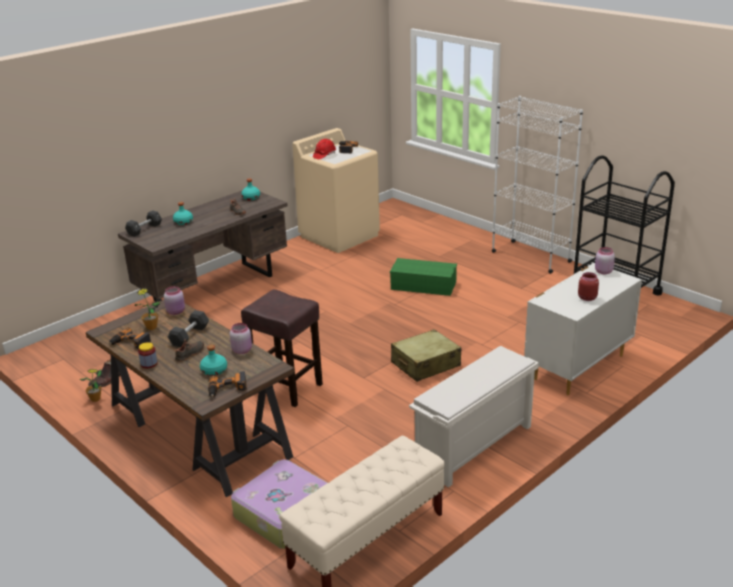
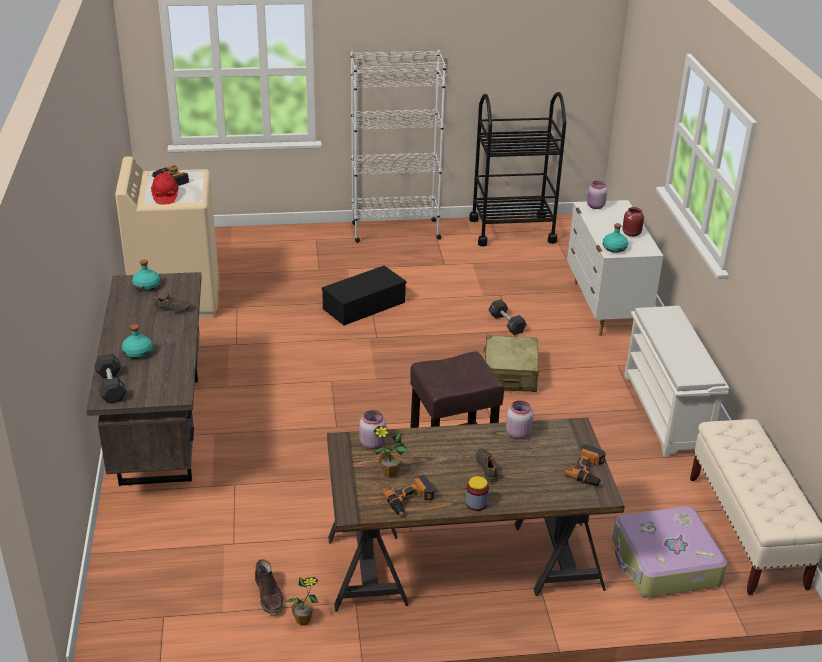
camera: 55 degrees left, 5 degrees up
black dumbbell [168,310,209,347] -> black dumbbell moved to [488,299,527,335]
turquoise bottle [200,345,227,376] -> turquoise bottle moved to [603,223,628,253]
green storage box [390,258,457,296] -> black storage box [322,266,406,326]

